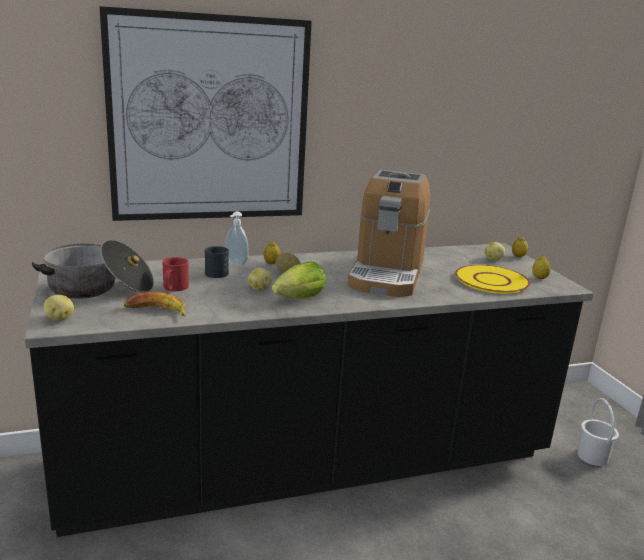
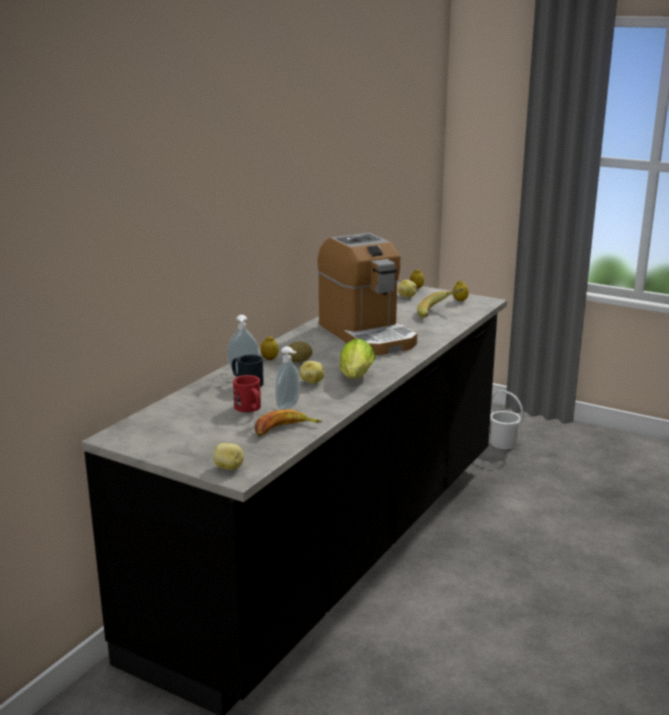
camera: 40 degrees left, 0 degrees up
cooking pot [32,240,154,299] -> none
picture [99,6,312,221] -> none
yellow plate [455,265,530,294] -> banana [417,289,463,318]
none -> soap dispenser [275,346,300,410]

